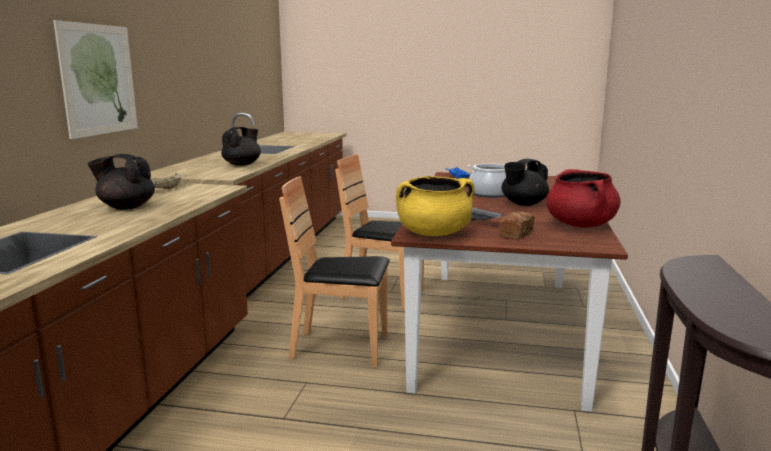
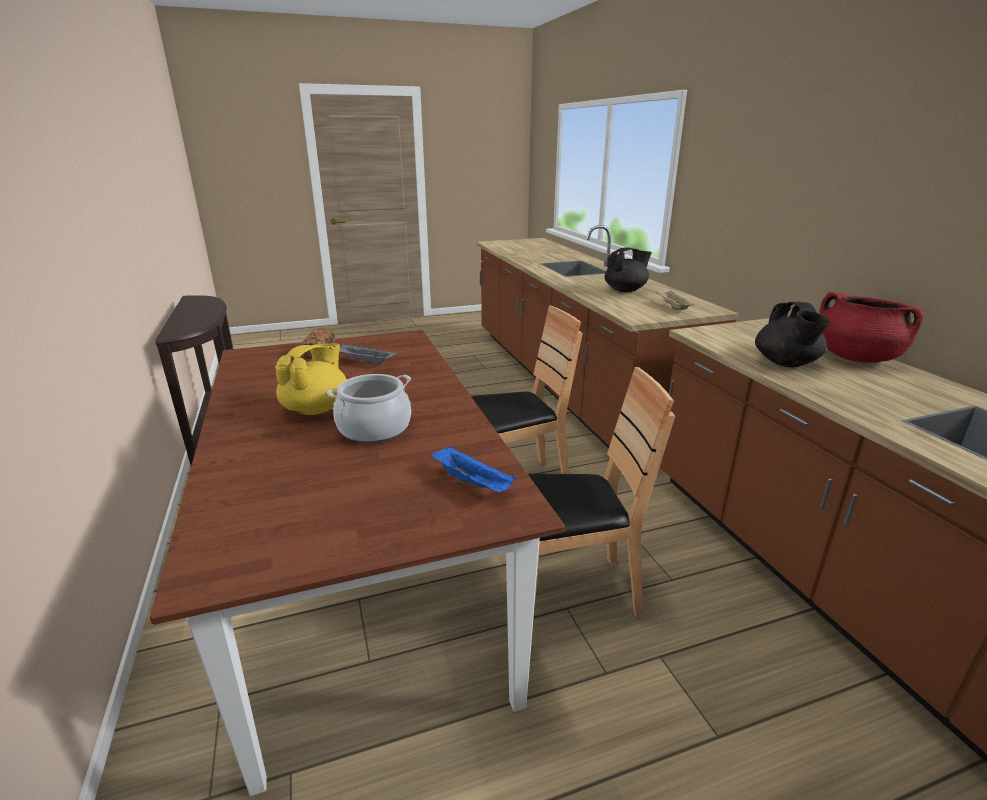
camera: 150 degrees right, 10 degrees up
picture [53,20,138,139] -> none
yellow cooking pot [396,176,475,236] -> none
black teapot [502,159,549,206] -> yellow teapot [275,344,347,415]
red cooking pot [546,169,621,228] -> red cooking pot moved to [819,292,924,363]

